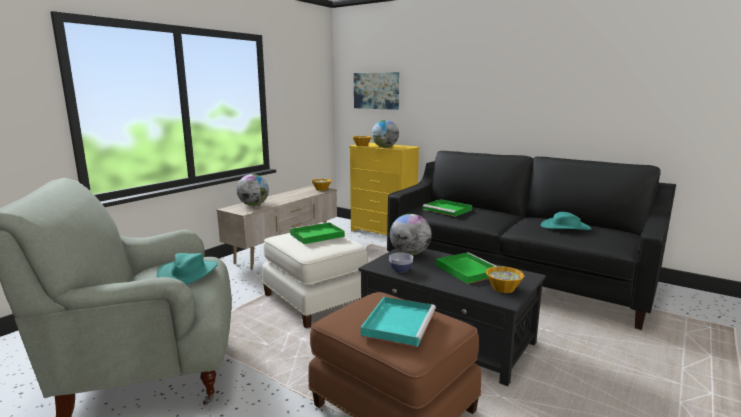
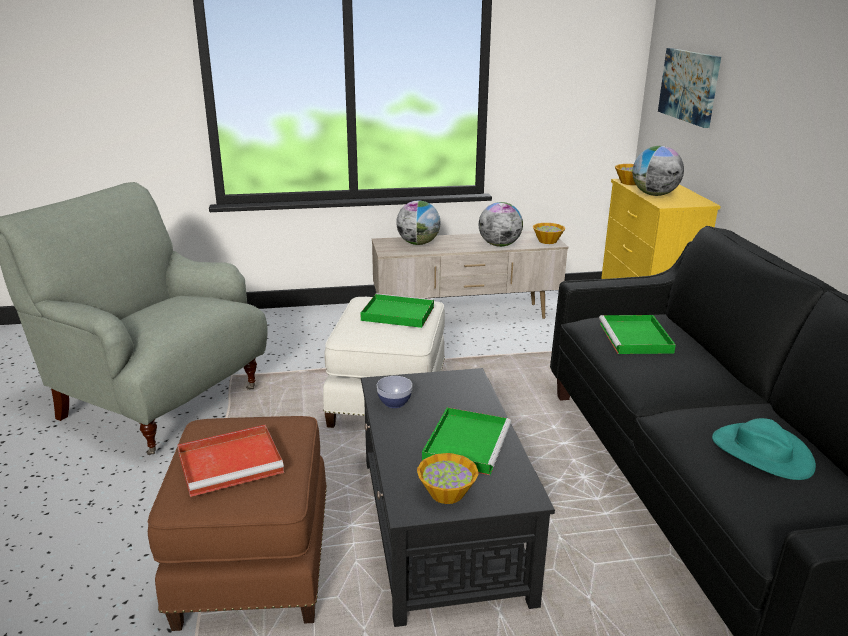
camera: 45 degrees right, 10 degrees up
turquoise hat [157,253,218,285] -> none
turquoise tray [361,297,436,347] -> red tray [177,425,284,497]
globe [390,214,432,255] -> globe moved to [479,202,523,247]

